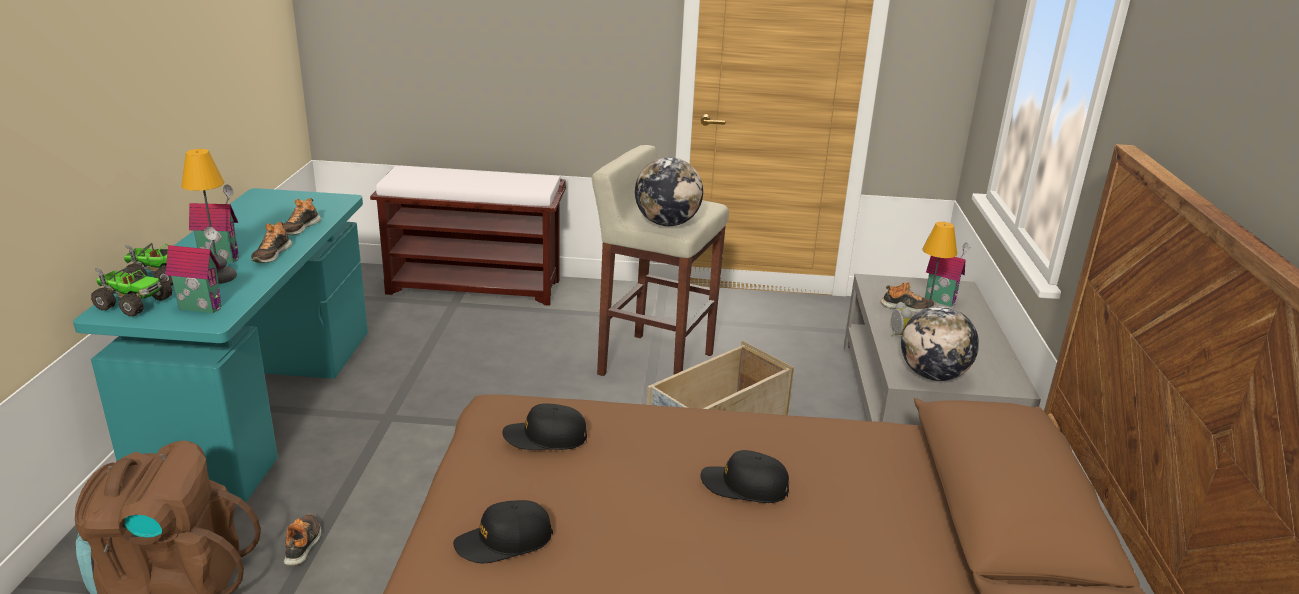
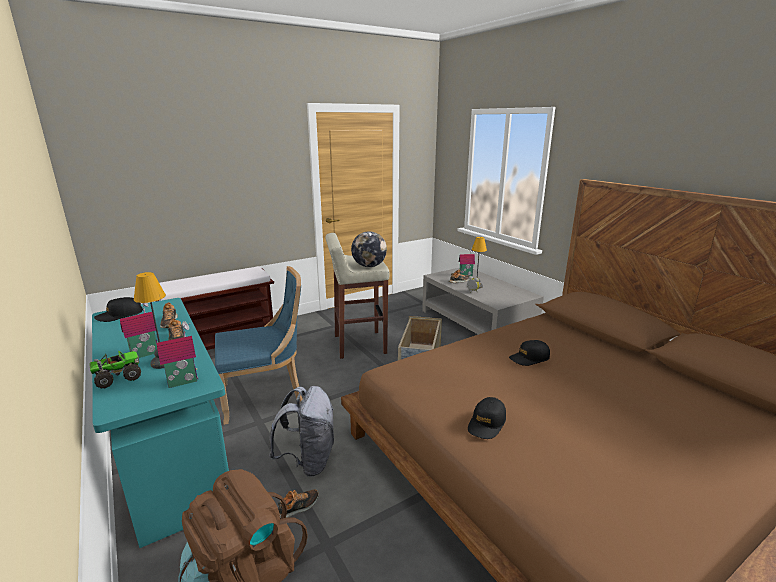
camera: 35 degrees left, 5 degrees down
toy truck [91,267,173,317] -> none
shoe [284,514,321,566] -> shoe turned 90 degrees clockwise [278,489,319,517]
black cap [503,403,587,450] -> black cap moved to [94,297,143,322]
globe [901,306,979,381] -> none
none -> blue chair [215,266,303,425]
none -> grey backpack [269,386,334,477]

